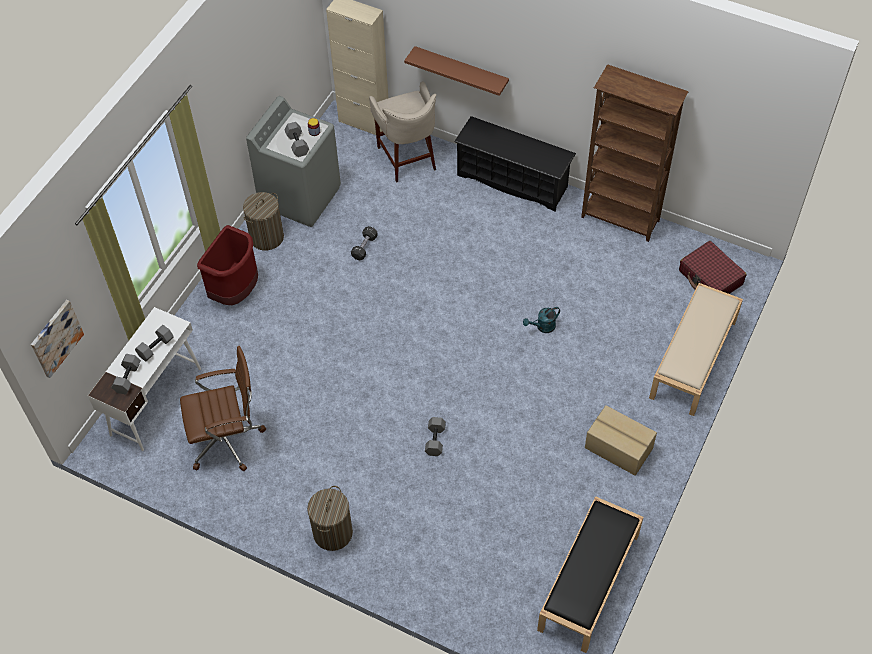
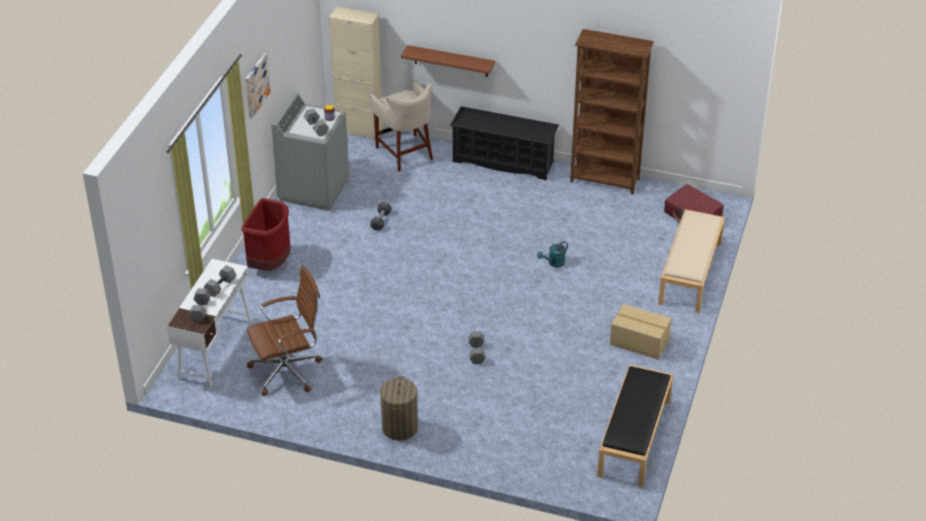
camera: 10 degrees left, 15 degrees down
picture [31,300,84,378] -> picture moved to [245,53,271,118]
laundry basket [243,192,284,250] -> none

